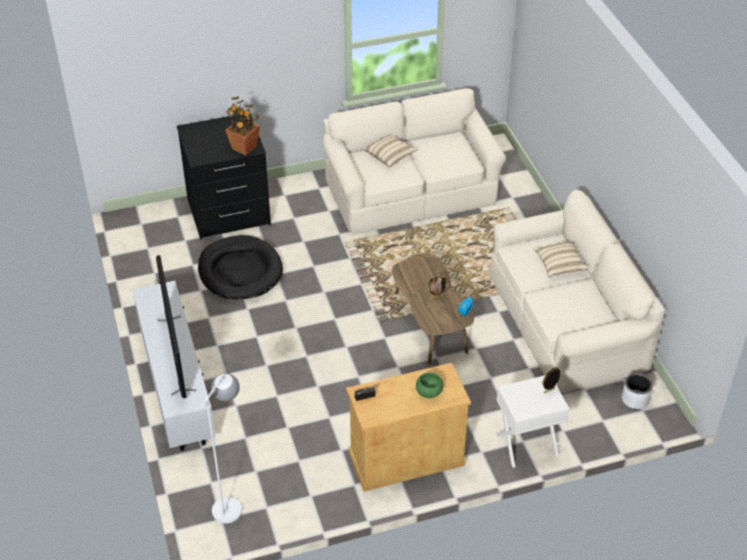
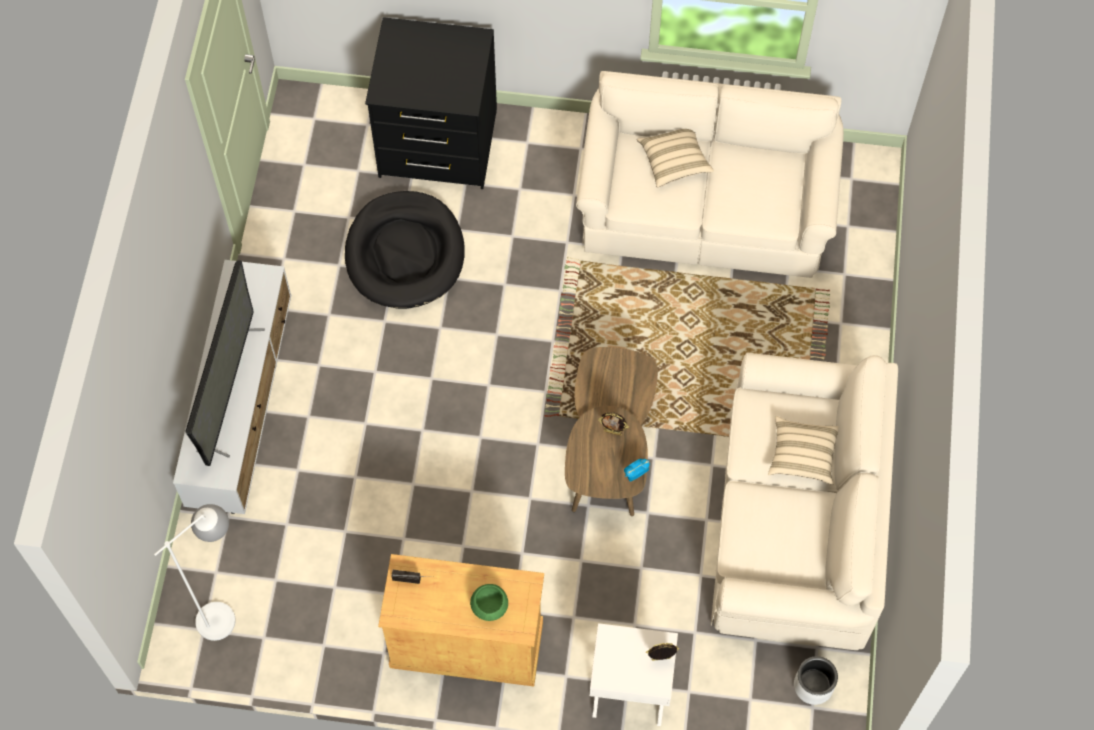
camera: 25 degrees right, 20 degrees up
potted plant [225,97,260,155] -> none

